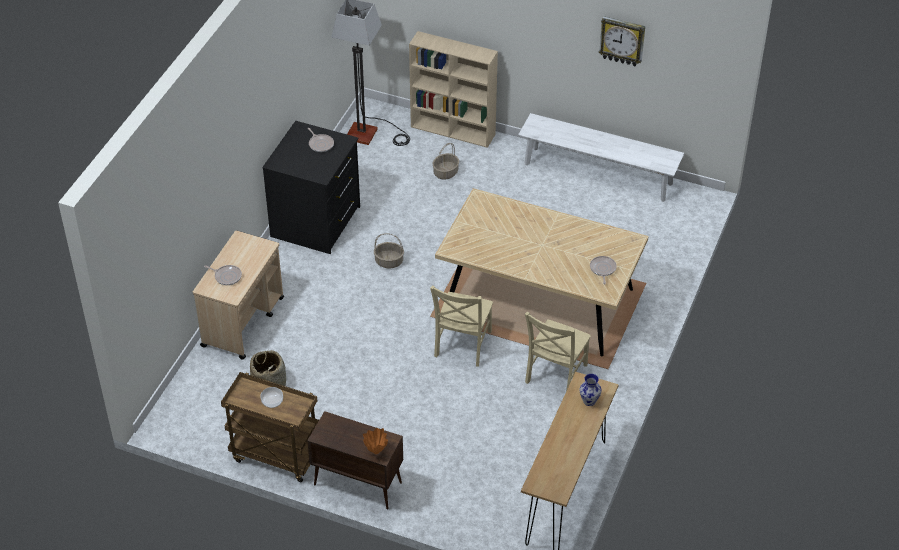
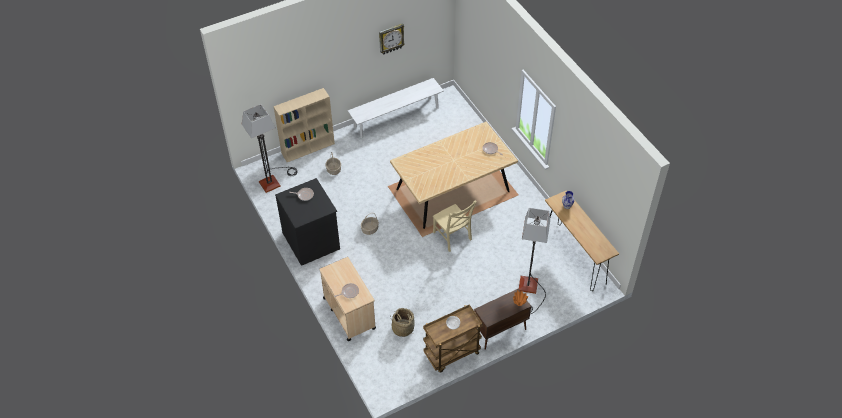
camera: 50 degrees left, 5 degrees up
beige chair [525,312,591,391] -> none
none -> floor lamp [519,208,550,314]

